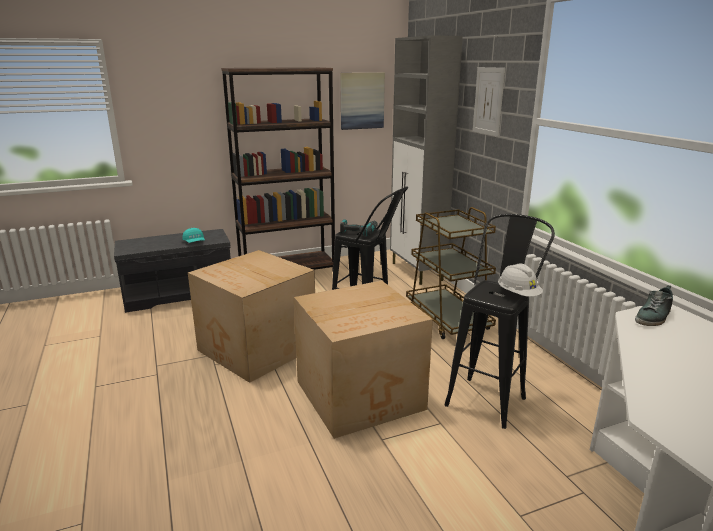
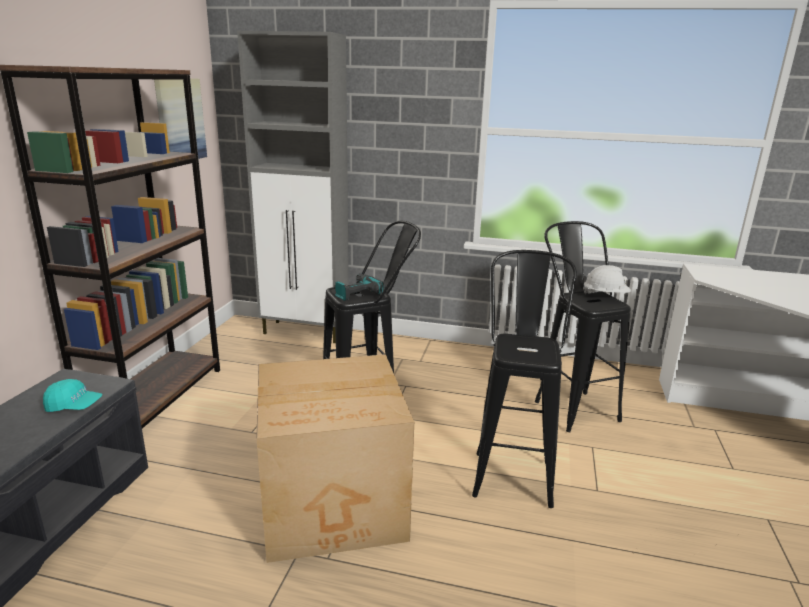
camera: 55 degrees left, 0 degrees up
cardboard box [294,281,433,439] -> black stool [472,250,577,508]
brown cart [406,207,496,339] -> none
picture [473,67,505,137] -> none
shoe [635,285,673,326] -> none

